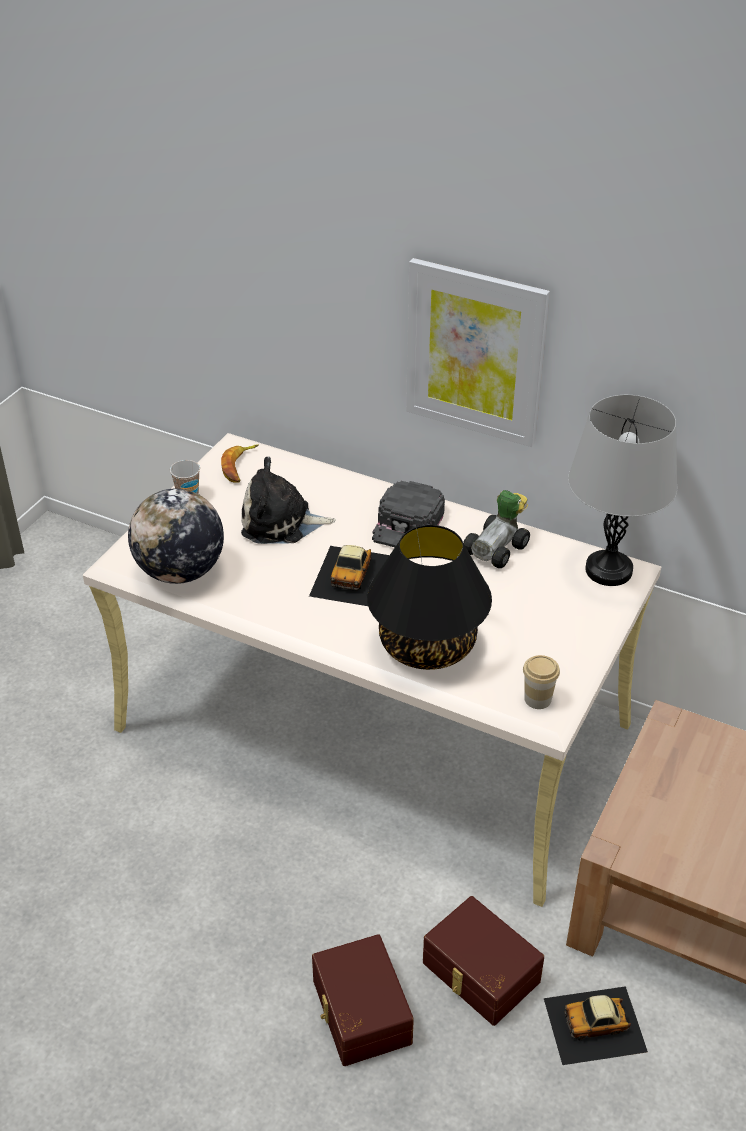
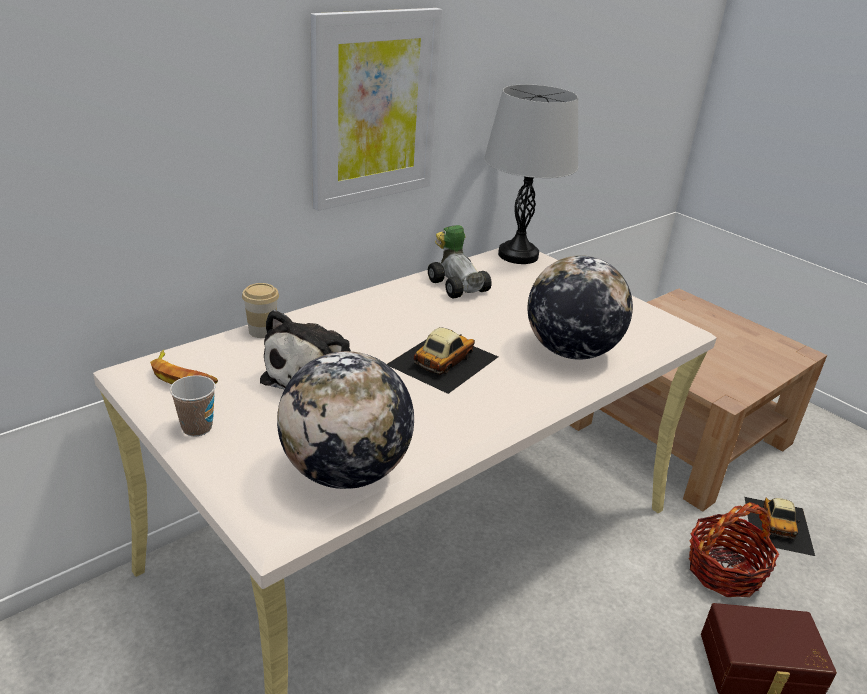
camera: 70 degrees left, 10 degrees down
toy car [309,545,389,606] -> toy car turned 90 degrees counterclockwise [387,327,498,394]
black table lamp [367,525,492,670] -> globe [528,255,633,360]
black cap [372,481,445,547] -> none
brown storage box [423,896,544,1026] -> basket [689,502,779,597]
cup [523,655,560,709] -> cup moved to [242,283,279,338]

